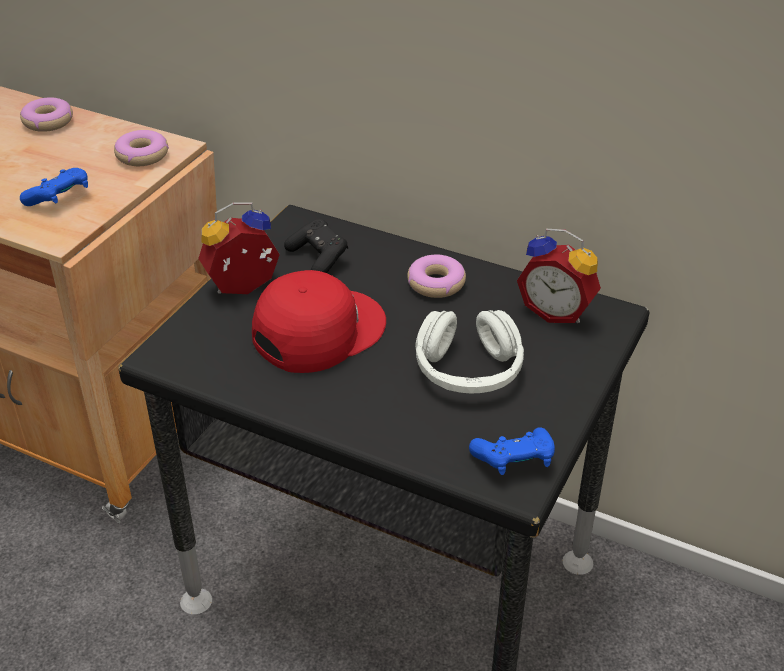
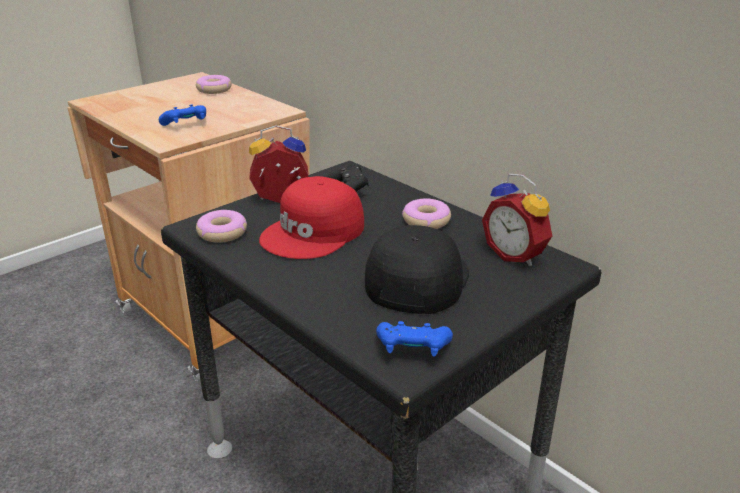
camera: 20 degrees right, 10 degrees down
donut [114,130,169,166] -> donut moved to [196,210,247,243]
red cap [252,270,386,373] -> red cap turned 150 degrees clockwise [259,176,364,259]
white headphones [415,310,524,394] -> black cap [365,225,469,314]

